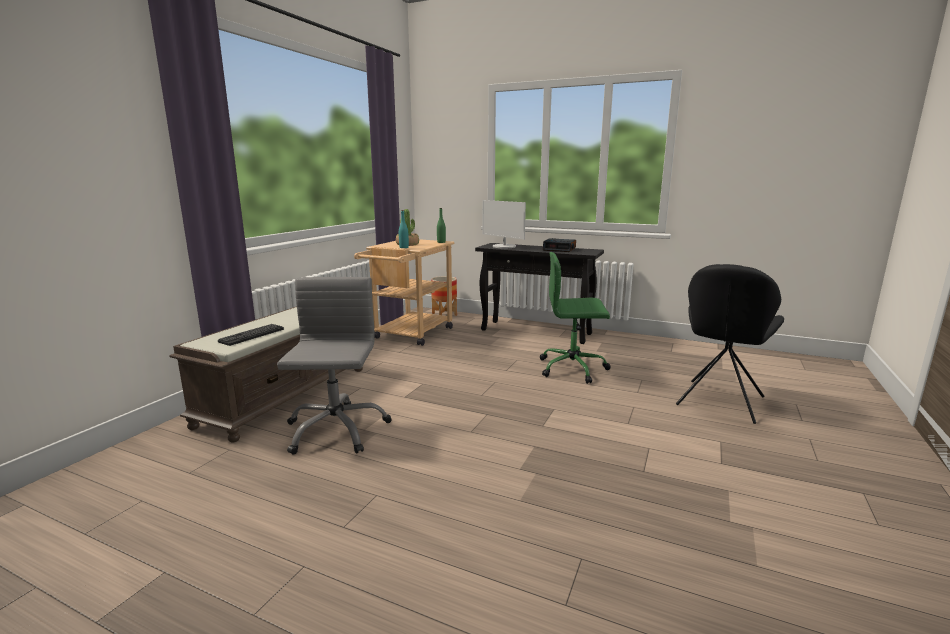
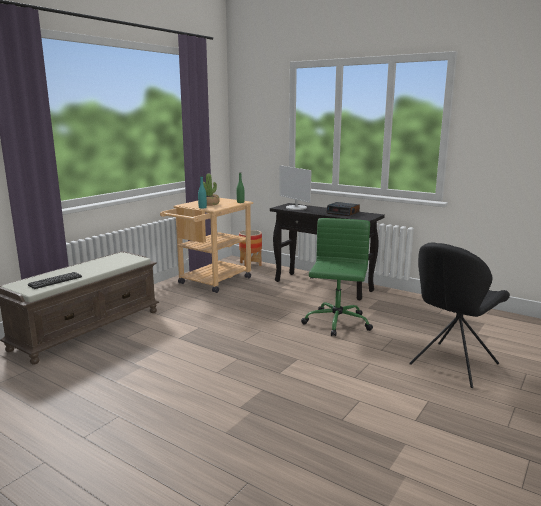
camera: 10 degrees right, 0 degrees up
grey office chair [277,277,391,455] -> none
green office chair [540,252,611,384] -> green office chair turned 90 degrees clockwise [301,218,373,337]

